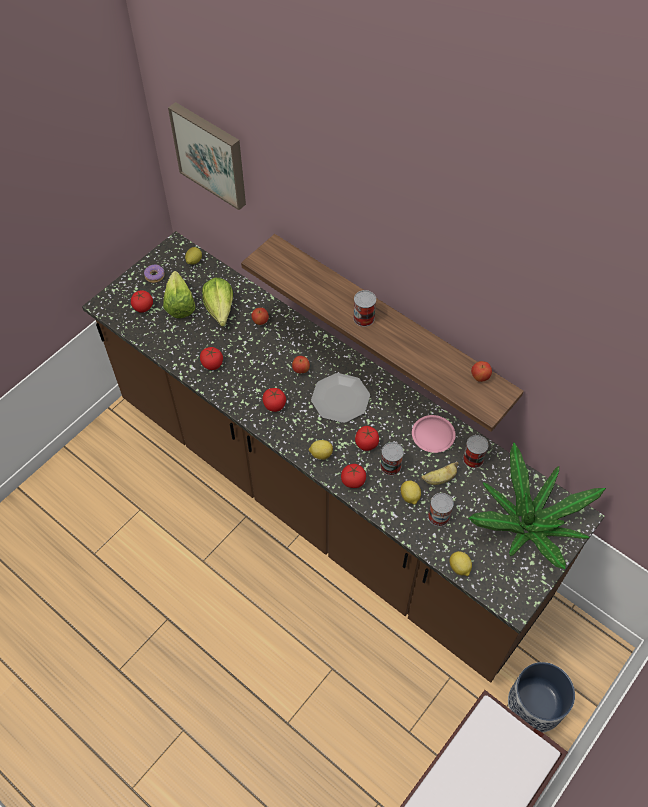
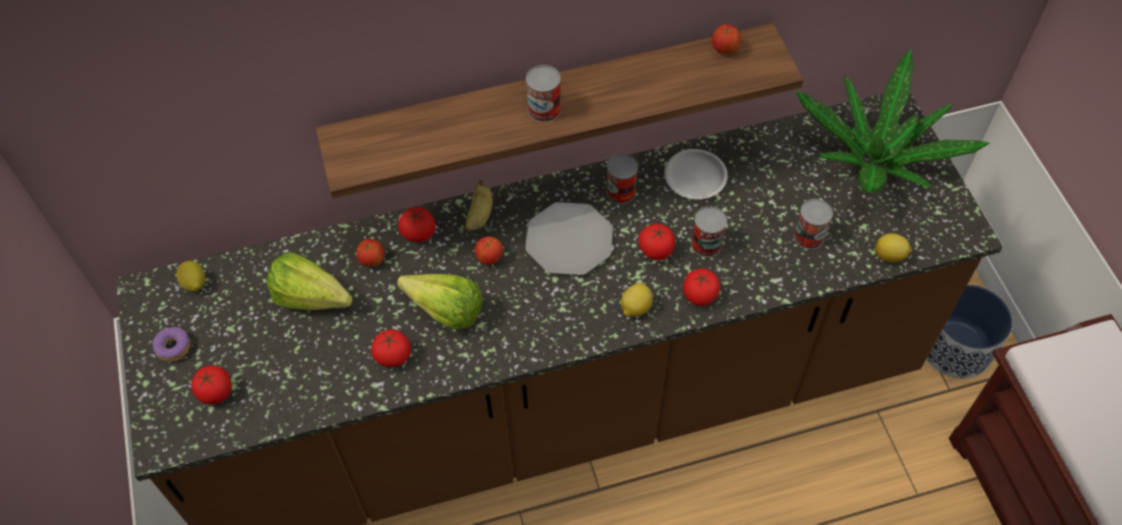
camera: 55 degrees left, 0 degrees up
lettuce [163,271,195,318] -> lettuce moved to [397,274,483,329]
picture [168,102,246,210] -> none
tomato [263,388,286,412] -> tomato moved to [398,207,435,242]
lemon [401,480,421,505] -> none
pink plate [412,415,456,453] -> white plate [664,149,728,199]
banana [421,462,459,485] -> banana moved to [465,179,493,231]
can [463,435,488,468] -> can moved to [606,154,638,204]

